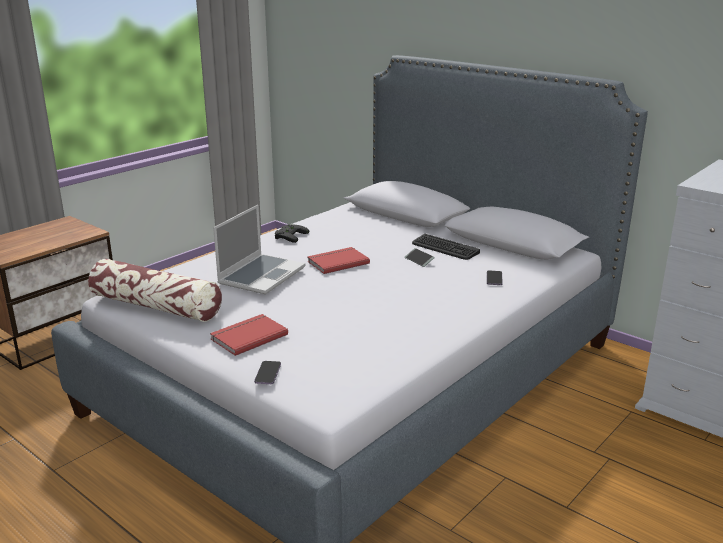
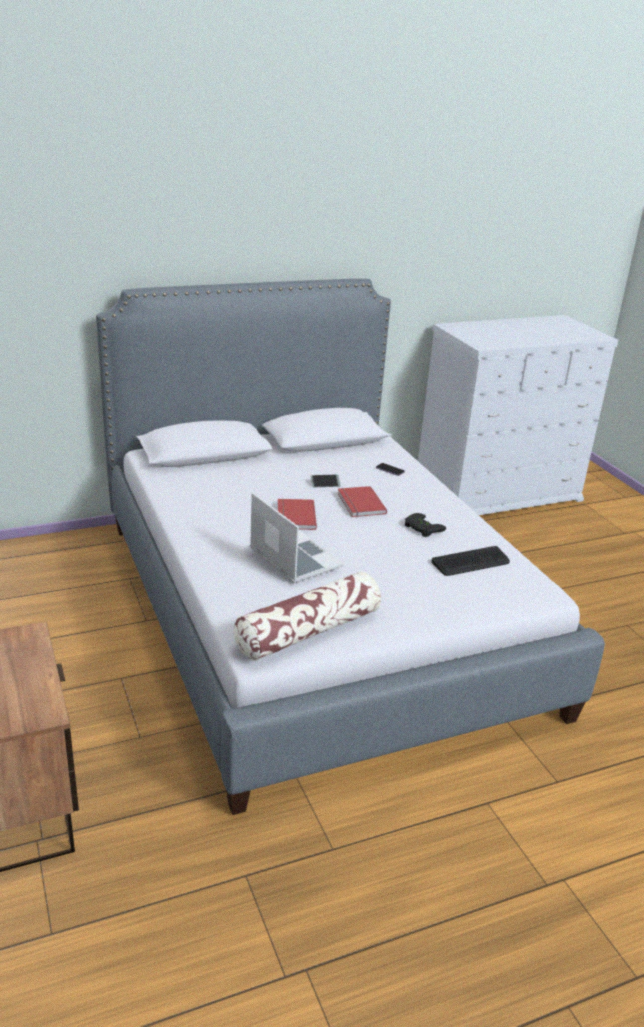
camera: 65 degrees left, 5 degrees up
red book [210,314,288,356] -> red book moved to [338,486,387,517]
phone [254,361,281,384] -> none
black game controller [275,224,310,243] -> black game controller moved to [405,513,446,537]
keyboard [412,234,480,260] -> keyboard moved to [431,546,510,576]

